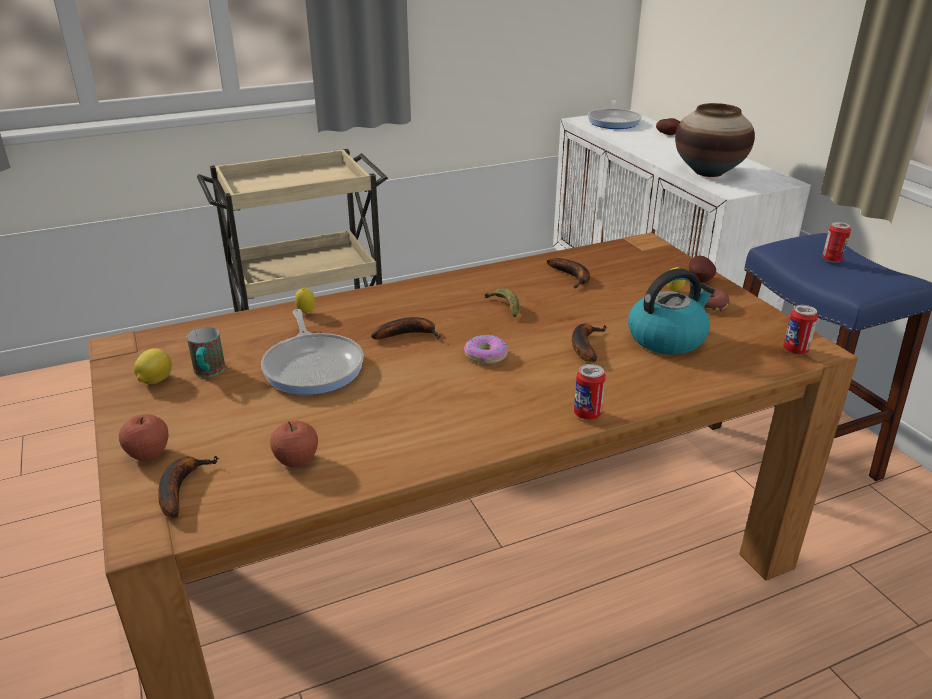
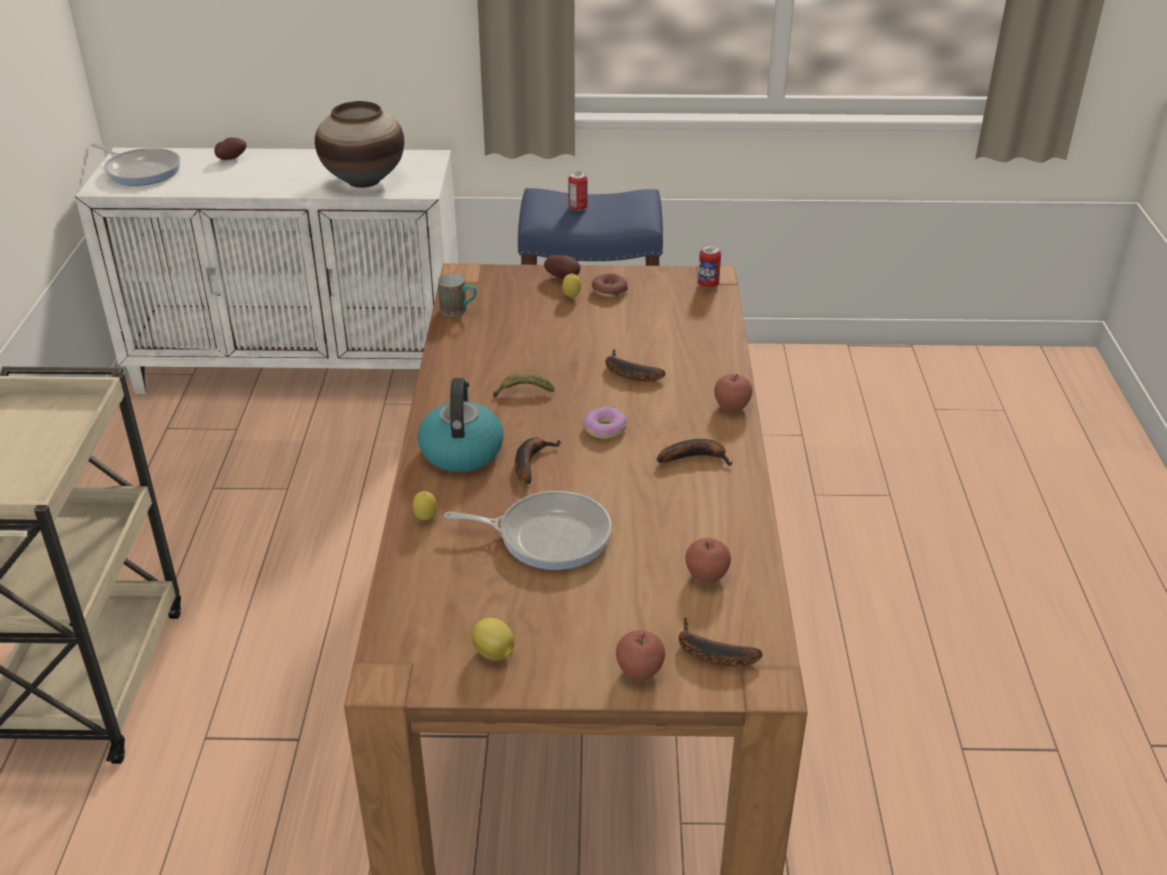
camera: 65 degrees left, 5 degrees up
mug [187,327,225,377] -> mug moved to [438,274,477,317]
banana [547,258,590,288] -> banana moved to [657,439,732,466]
can [574,364,606,420] -> apple [714,374,752,412]
kettle [628,268,715,355] -> kettle moved to [418,378,504,472]

